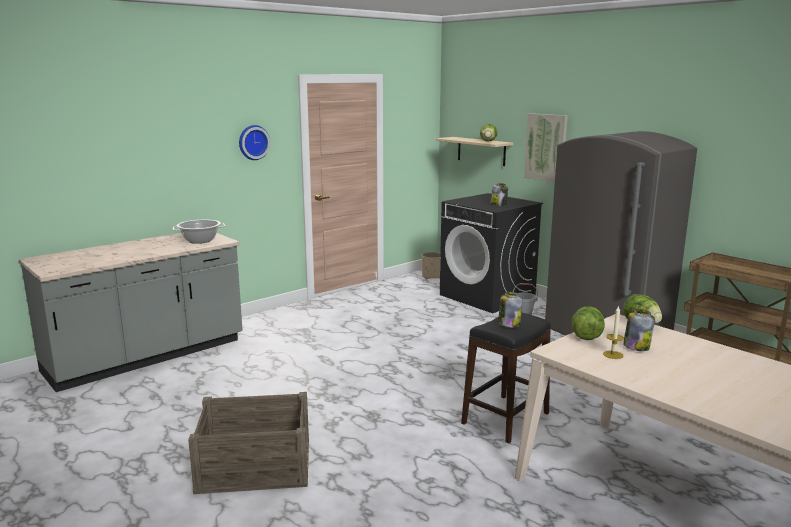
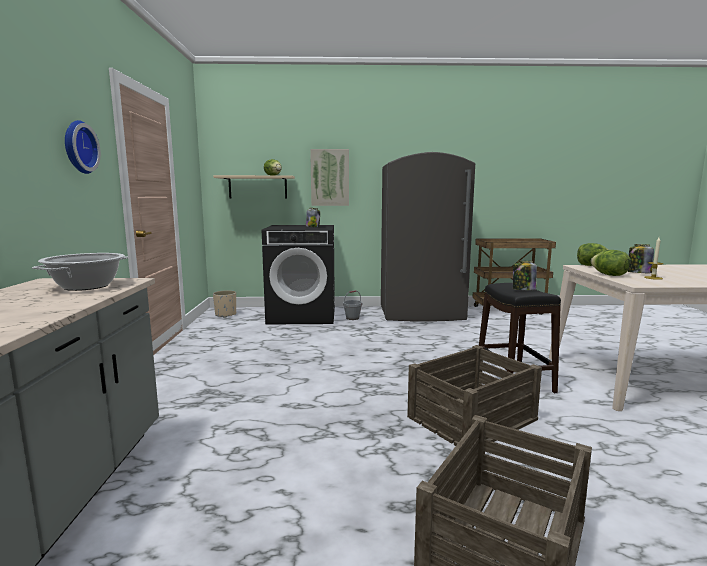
camera: 50 degrees left, 5 degrees down
none -> crate [407,345,542,446]

